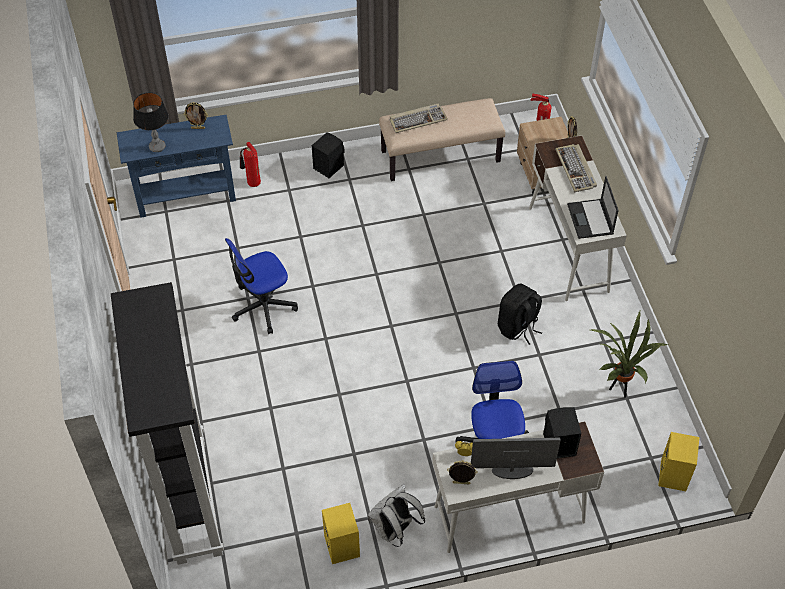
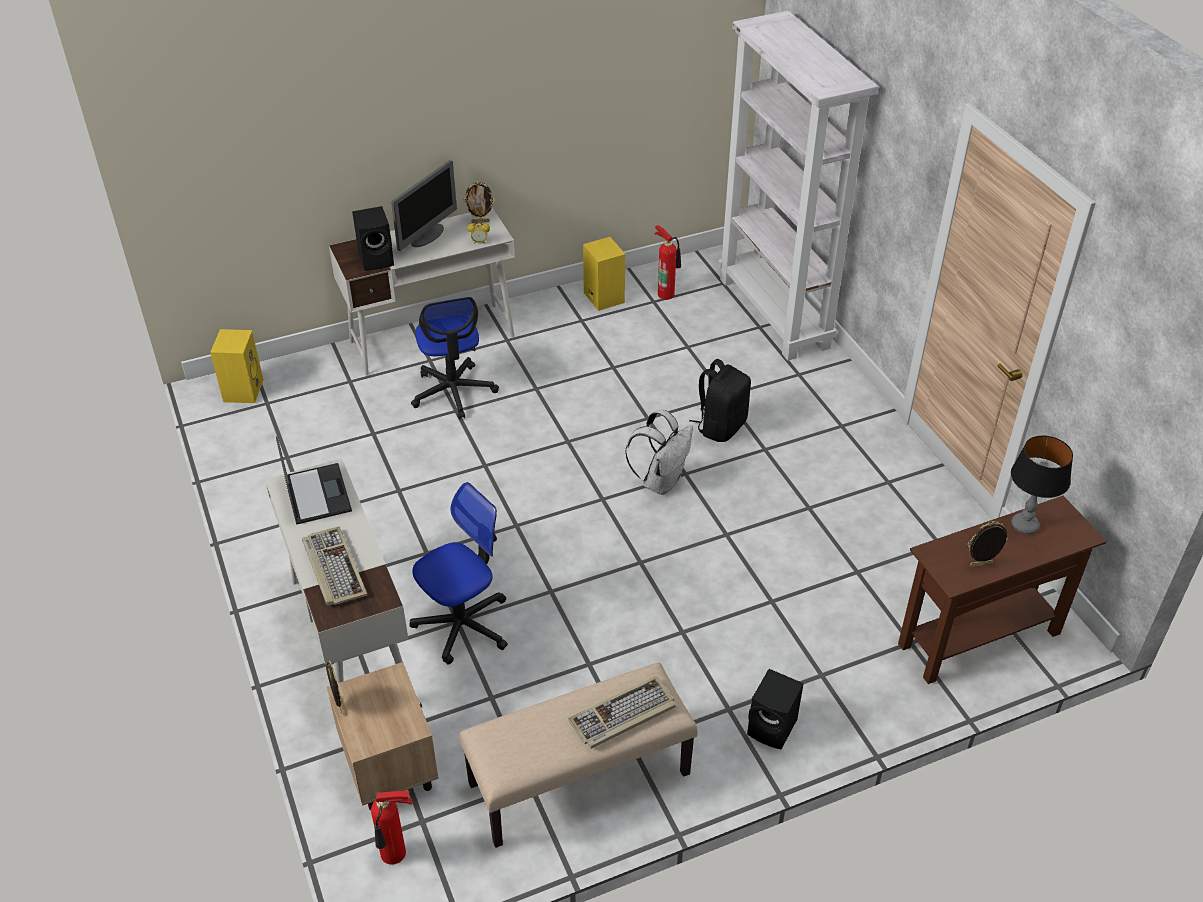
camera: 170 degrees right, 10 degrees down
black bookcase [111,282,224,565] -> white bookcase [718,11,878,361]
blue console table [117,115,236,218] -> brown console table [898,496,1107,684]
office chair [225,238,298,334] -> office chair moved to [409,482,508,664]
fire extinguisher [240,142,261,187] -> fire extinguisher moved to [654,225,681,300]
white backpack [367,484,425,547] -> white backpack moved to [625,409,693,495]
monitor [471,438,561,479] -> monitor turned 45 degrees counterclockwise [391,160,457,251]
black backpack [498,284,542,345] -> black backpack moved to [689,359,751,442]
potted plant [591,311,668,398] -> none

